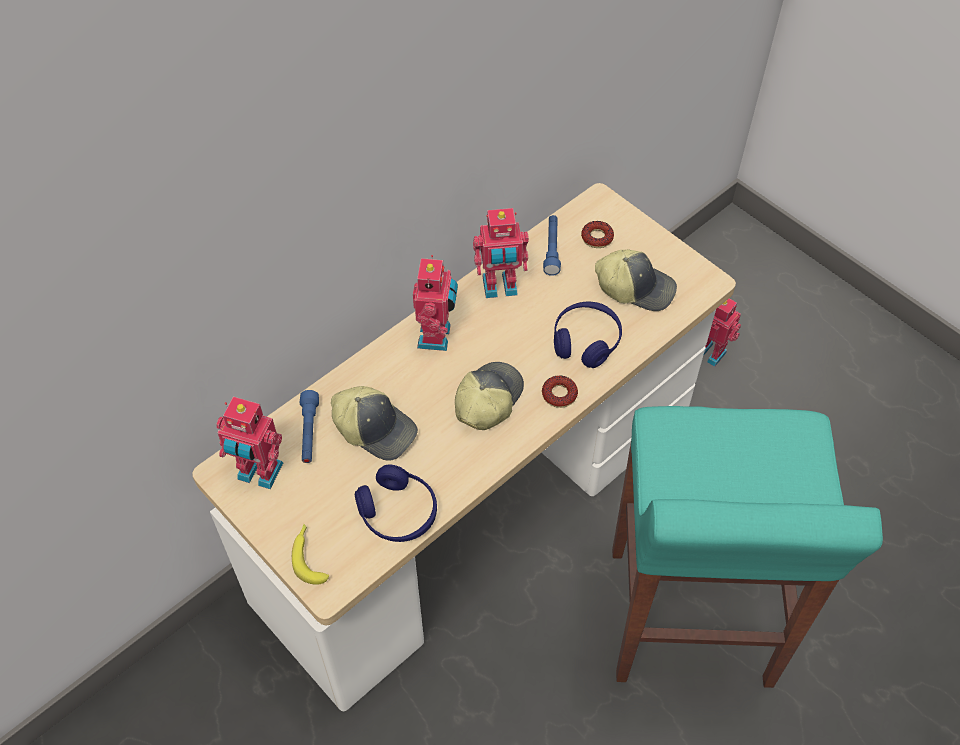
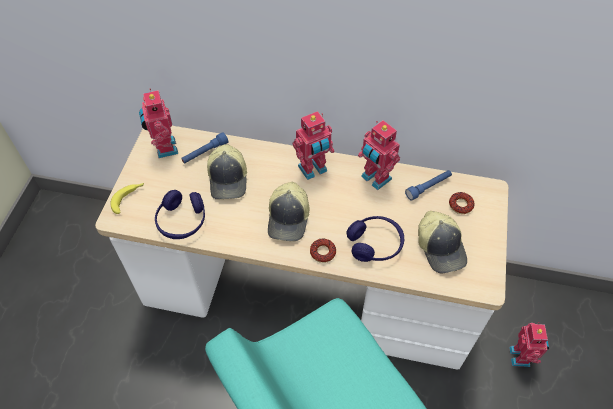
camera: 55 degrees right, 0 degrees up
cap [455,362,524,430] -> cap turned 105 degrees clockwise [268,182,309,241]

